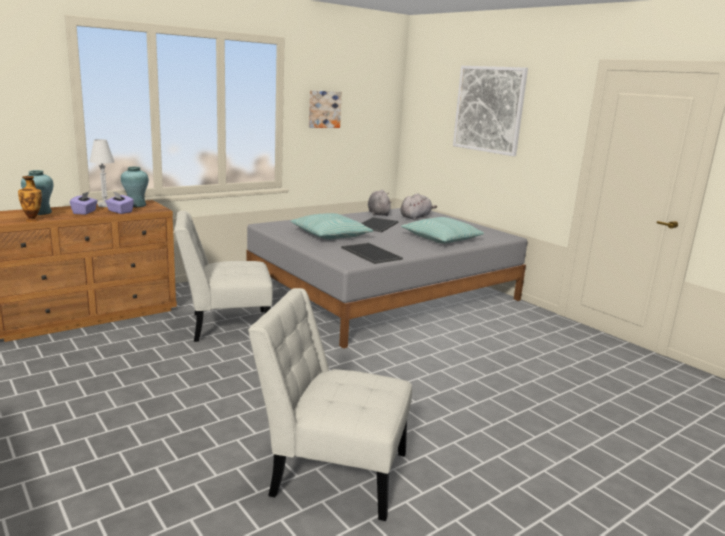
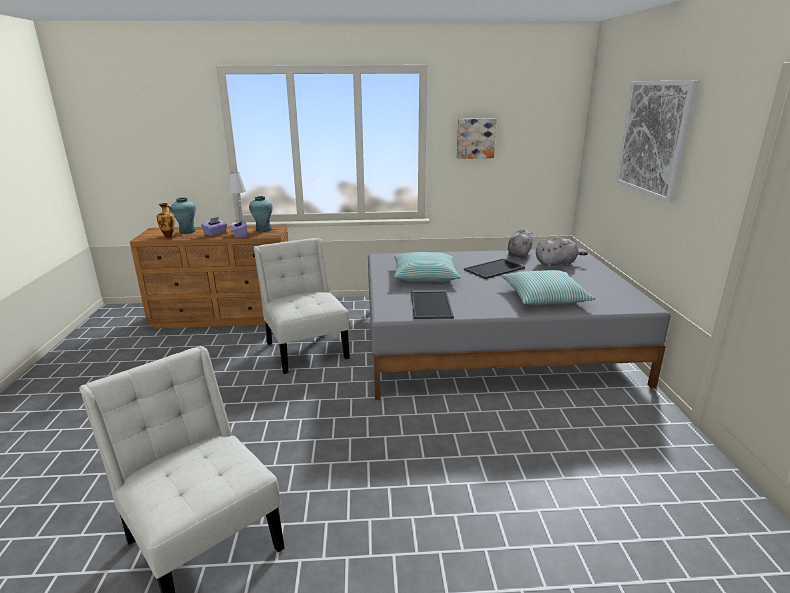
camera: 35 degrees right, 5 degrees up
white chair [174,211,273,342] -> white chair turned 45 degrees clockwise [253,238,350,374]

